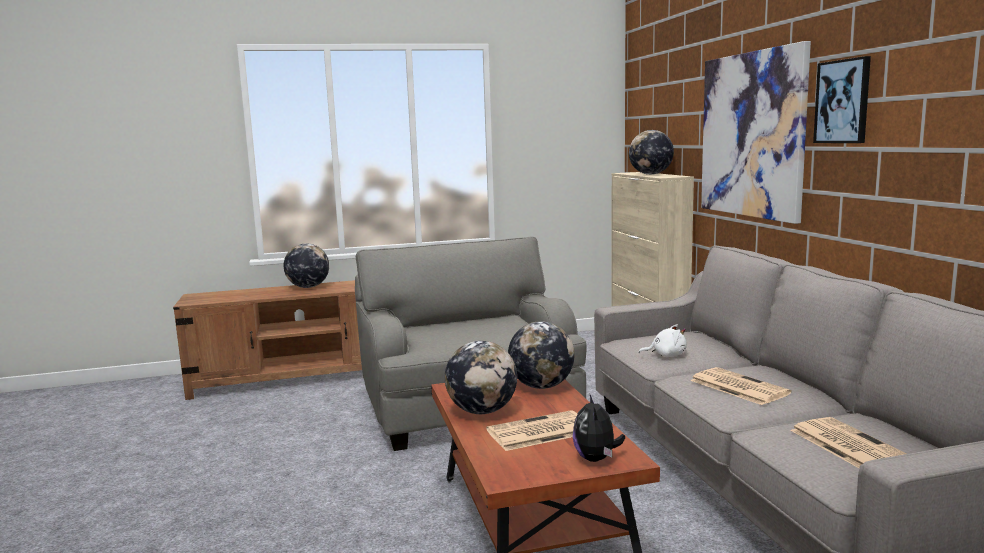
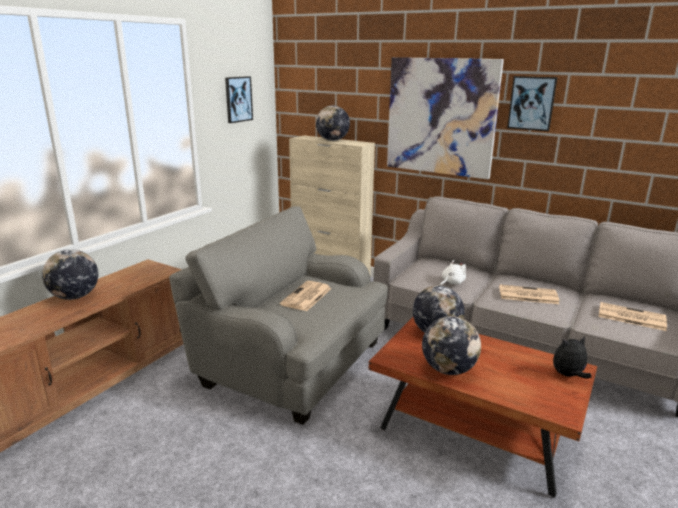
camera: 45 degrees left, 10 degrees up
newspaper [486,410,577,451] -> newspaper moved to [280,281,332,311]
plush toy [573,393,625,462] -> plush toy turned 120 degrees clockwise [553,336,592,379]
none -> picture [225,76,253,123]

